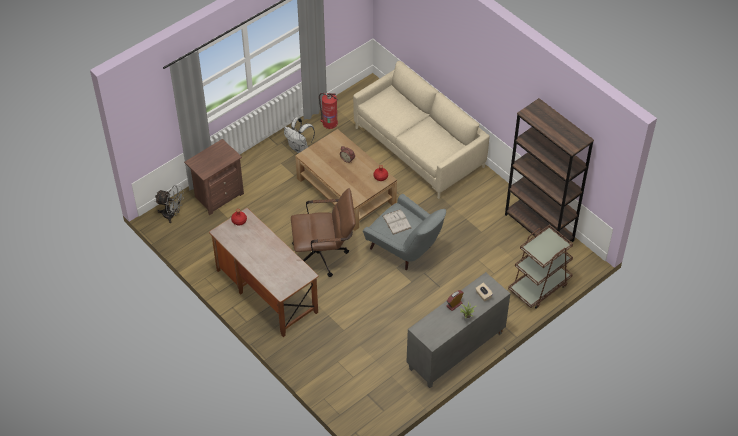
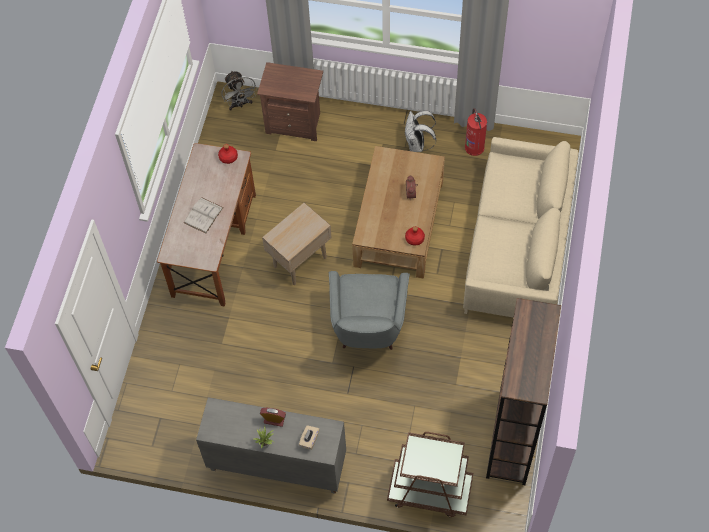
camera: 55 degrees right, 10 degrees up
brown office chair [291,188,356,277] -> beige side table [262,203,332,285]
white book [383,209,411,235] -> white book moved to [184,197,224,233]

